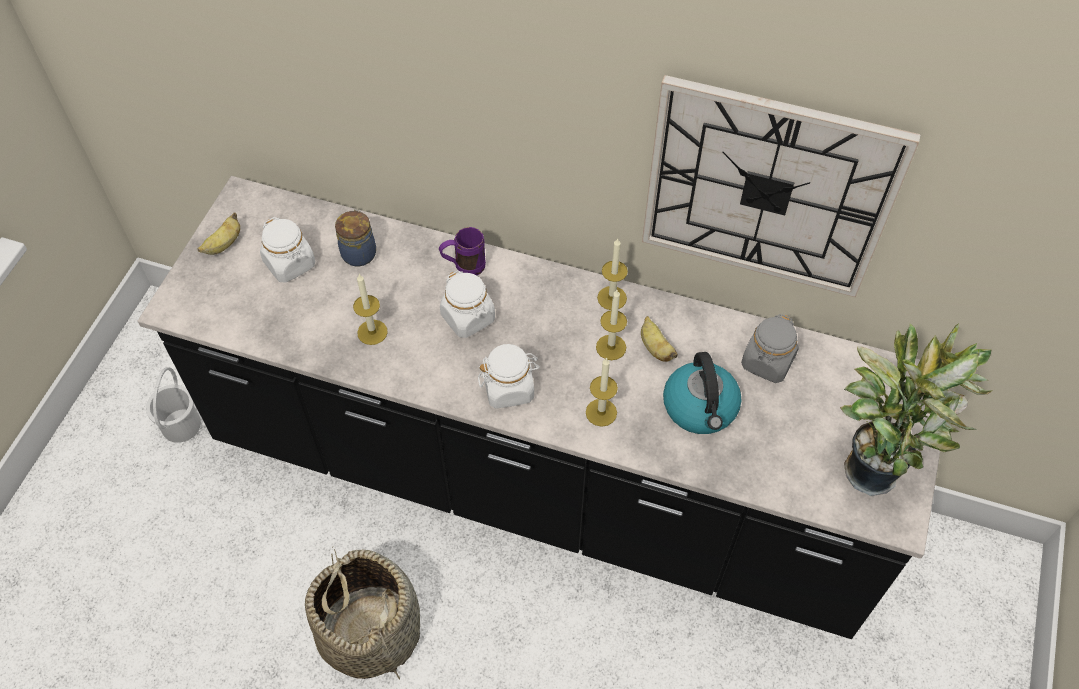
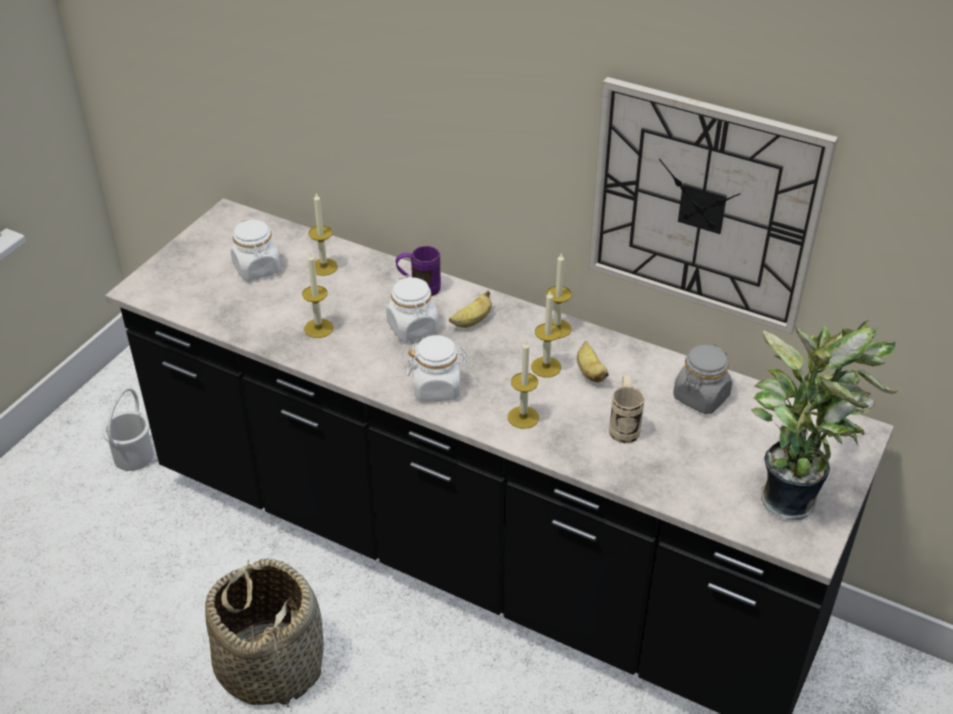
camera: 10 degrees right, 15 degrees down
banana [197,212,240,255] -> banana moved to [449,291,492,328]
jar [335,209,376,266] -> candle [308,193,338,276]
kettle [663,352,742,434] -> beige mug [609,375,644,443]

